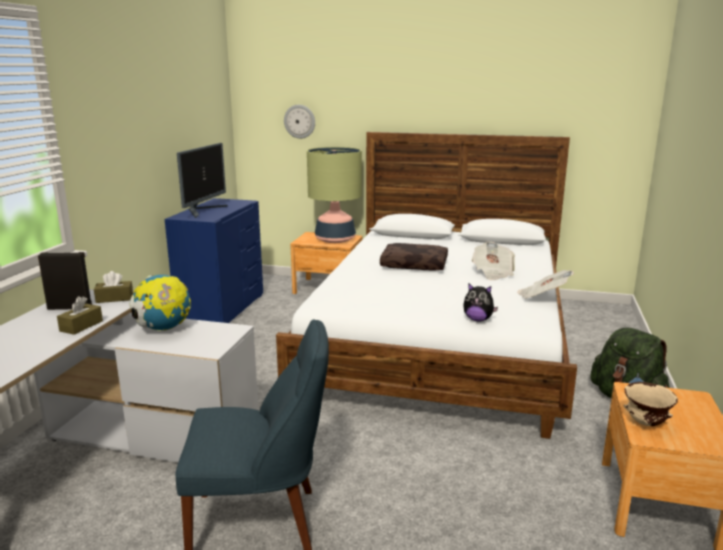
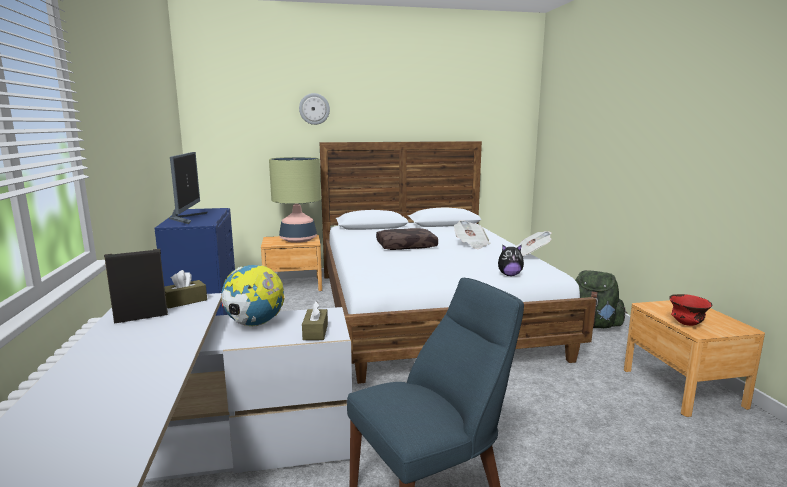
camera: 25 degrees left, 5 degrees down
brown tissue box [57,296,103,335] -> brown tissue box moved to [302,301,328,340]
wall clock [284,105,315,139] -> wall clock moved to [299,93,330,125]
beige bowl [623,382,678,426] -> red bowl [669,294,712,326]

